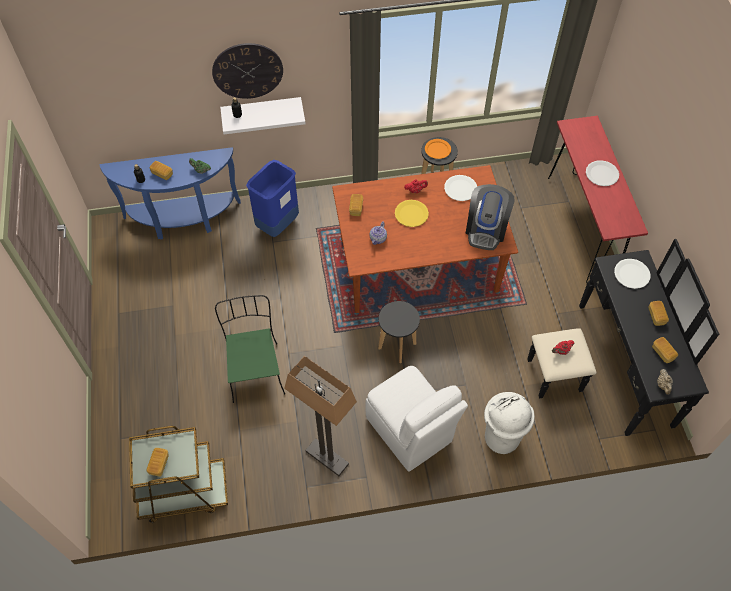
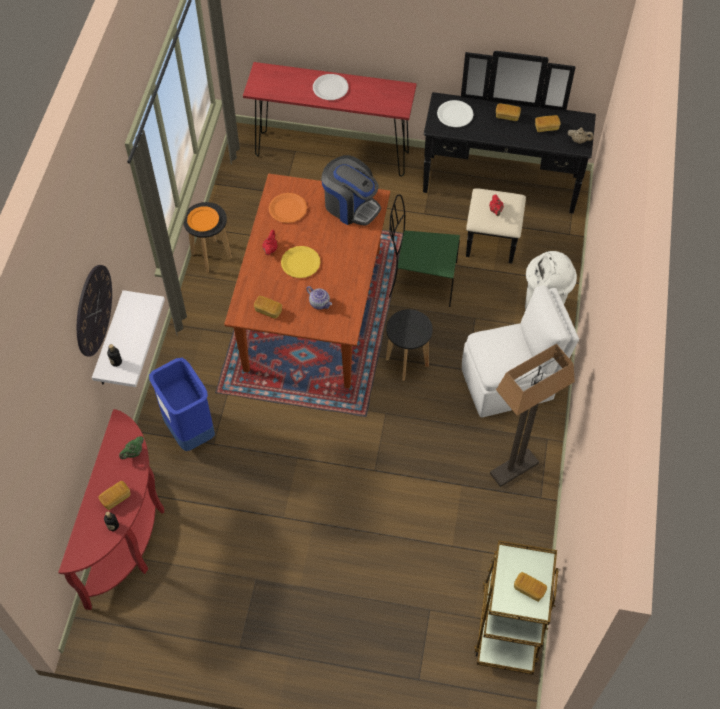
camera: 70 degrees left, 0 degrees up
blue console table [100,147,241,239] -> red console table [58,409,164,610]
green chair [215,295,285,403] -> green chair moved to [389,194,460,307]
white plate [444,175,477,201] -> orange plate [269,193,307,223]

